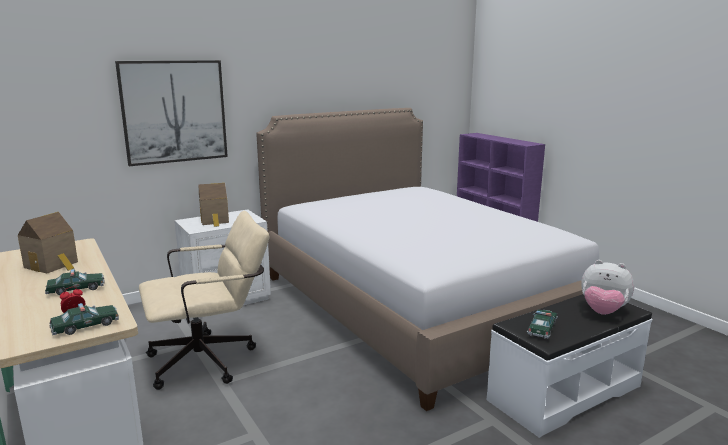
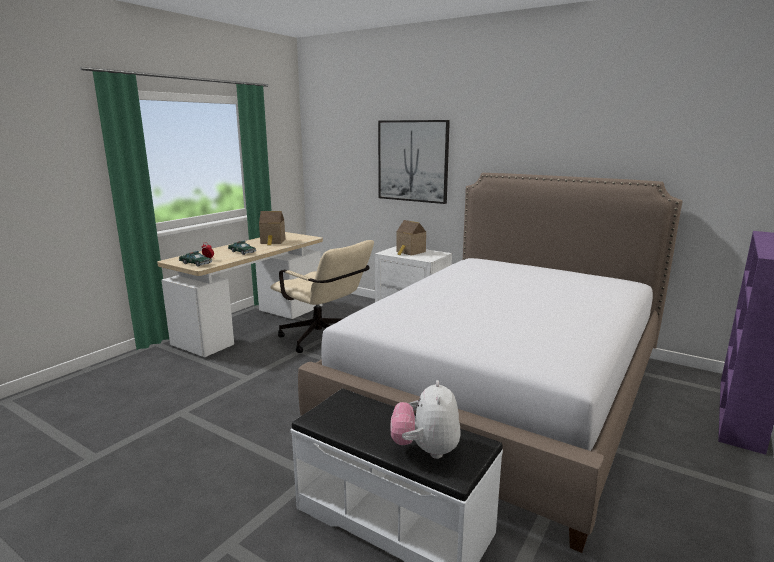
camera: 65 degrees right, 0 degrees up
toy car [527,309,558,339] -> none

